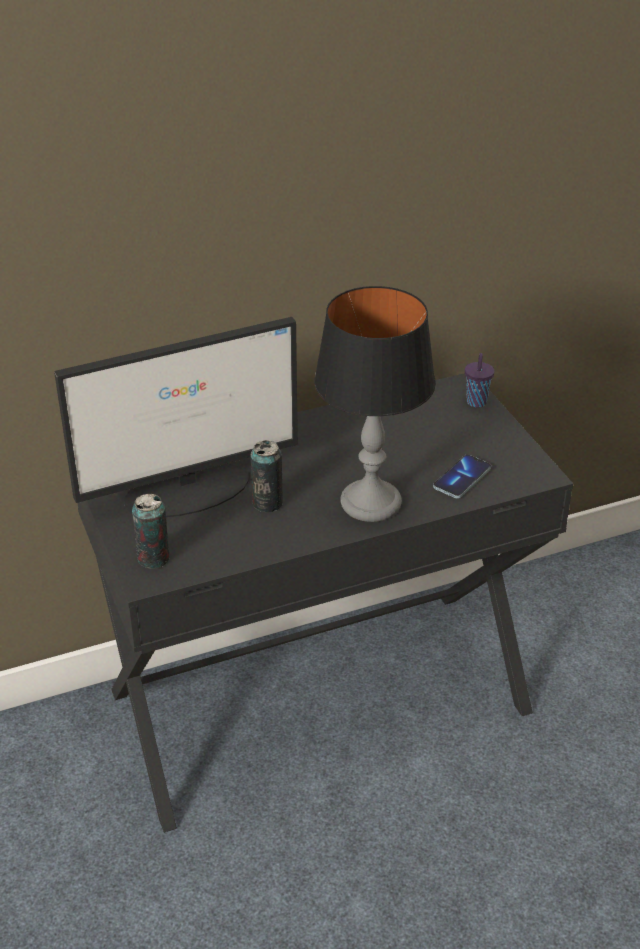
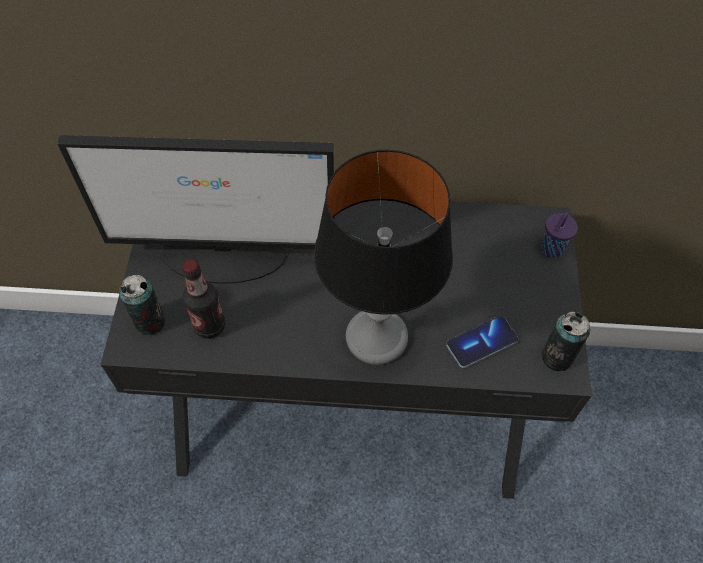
camera: 25 degrees right, 20 degrees up
can [250,440,283,512] -> can moved to [542,312,590,372]
none -> bottle [182,259,225,339]

